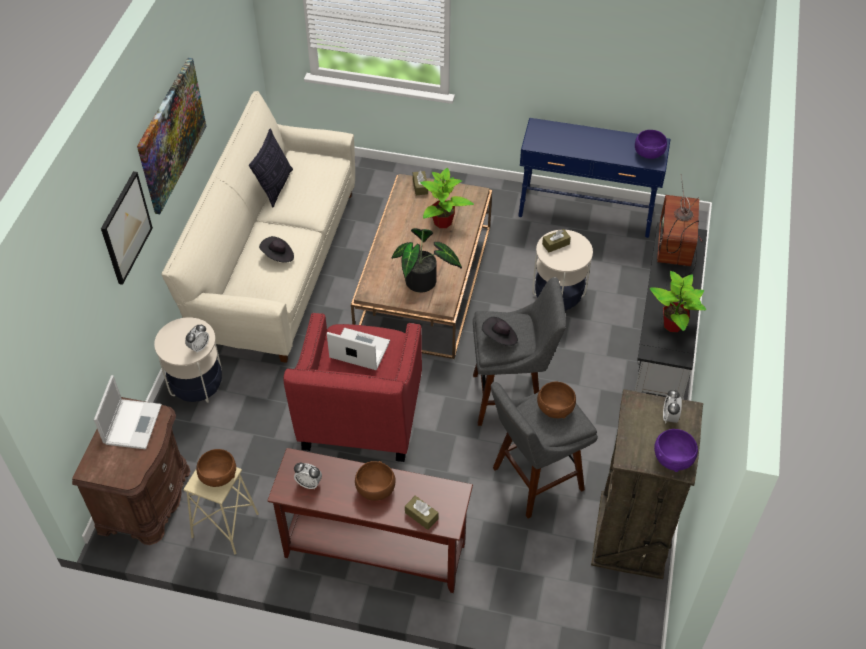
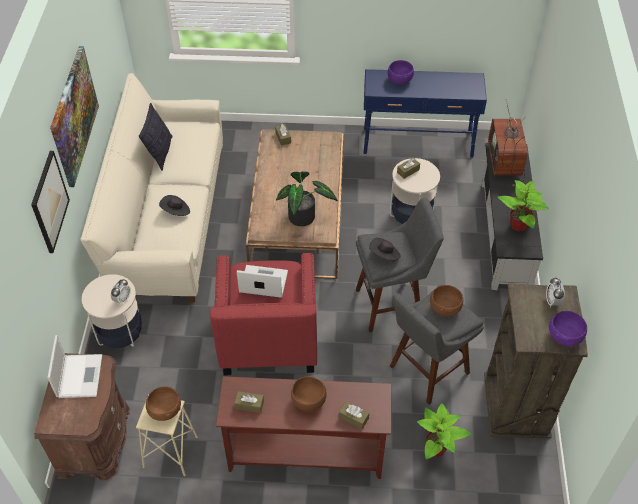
camera: 10 degrees left, 0 degrees up
alarm clock [294,463,322,490] -> brown tissue box [234,391,264,413]
potted plant [420,168,474,228] -> potted plant moved to [417,403,471,460]
purple bowl [635,130,667,159] -> purple bowl moved to [388,60,414,84]

